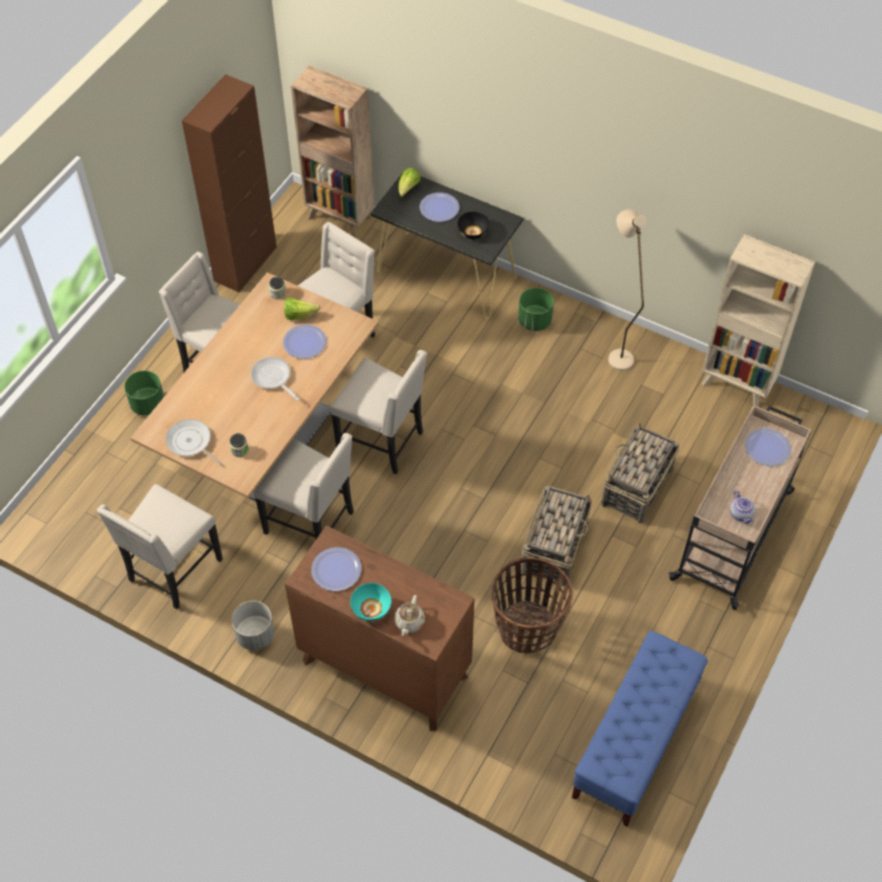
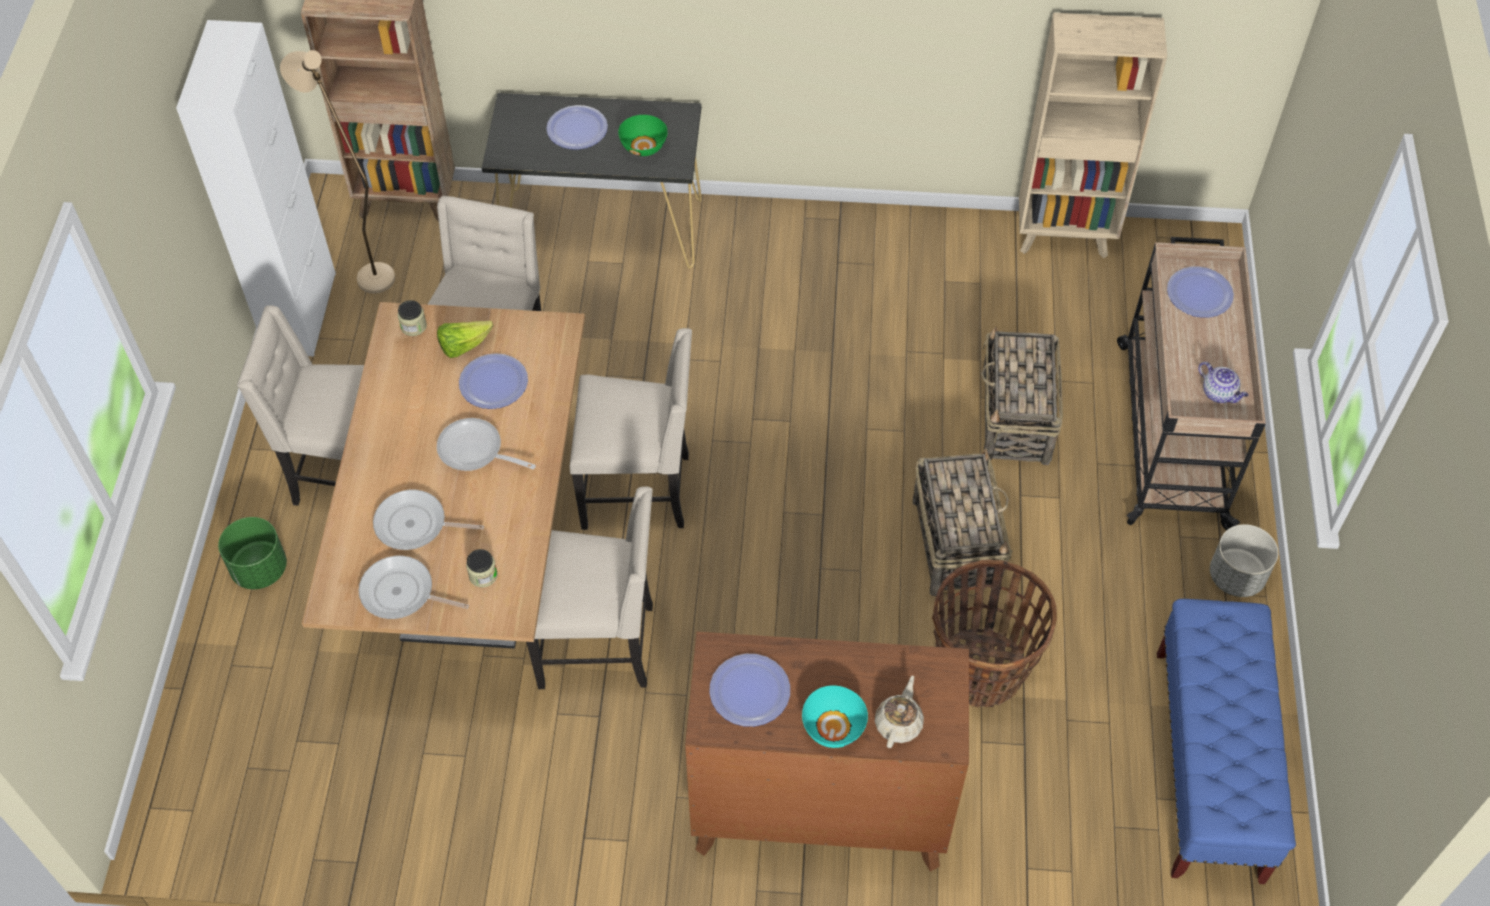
camera: 25 degrees left, 0 degrees up
beige chair [97,484,223,609] -> none
brown cabinet [182,74,277,293] -> white cabinet [176,20,336,356]
grey planter [232,601,275,650] -> grey planter moved to [1210,524,1278,597]
beige teapot [394,595,425,636] -> beige teapot turned 150 degrees counterclockwise [875,676,924,748]
lettuce [398,168,421,197] -> none
black bowl [458,212,490,239] -> green bowl [618,115,668,156]
green planter [518,288,554,331] -> none
beige floor lamp [608,209,646,371] -> beige floor lamp moved to [280,50,395,294]
none -> frying pan [373,490,484,550]

